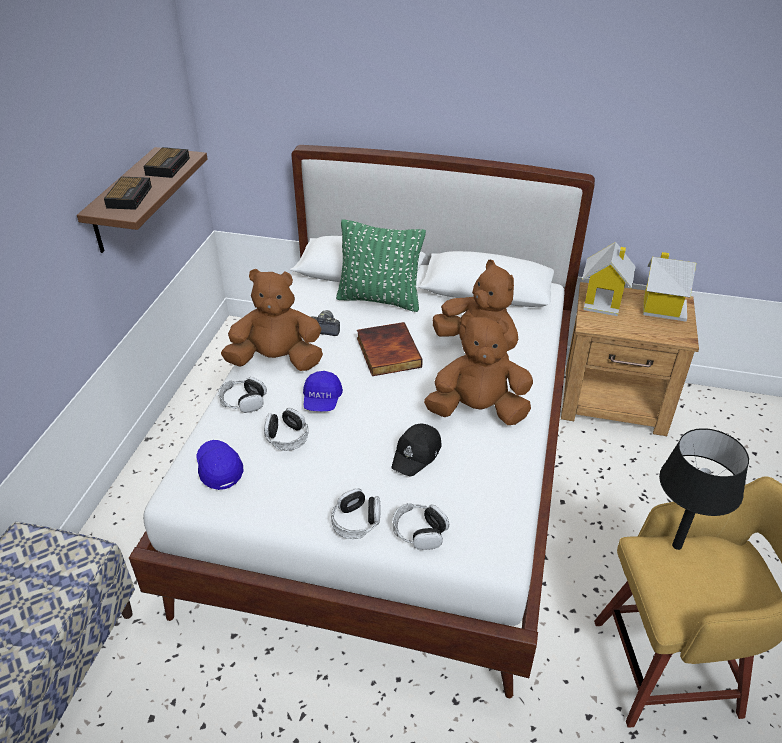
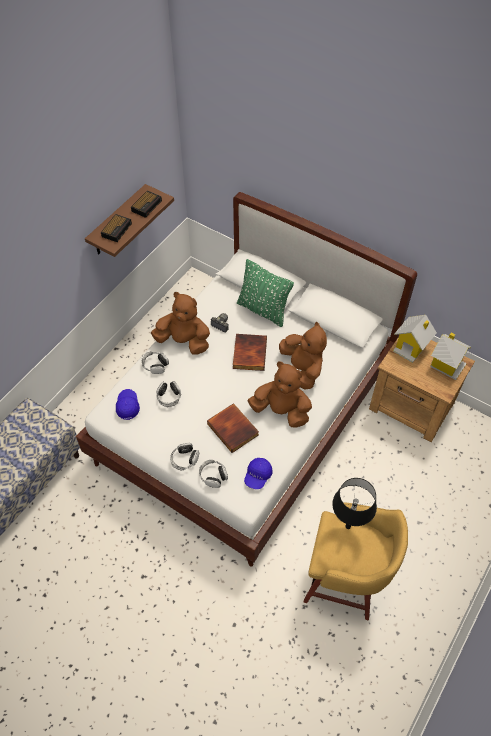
camera: 20 degrees right, 15 degrees up
blue cap [303,371,343,411] -> blue cap moved to [244,458,273,489]
black cap [391,424,442,476] -> book [207,403,259,453]

